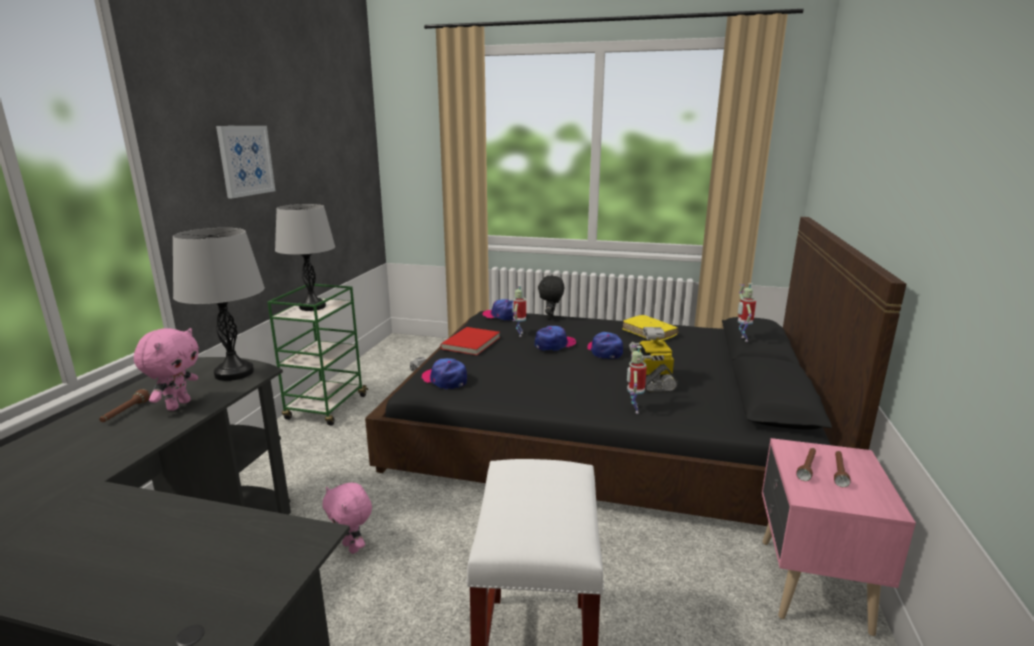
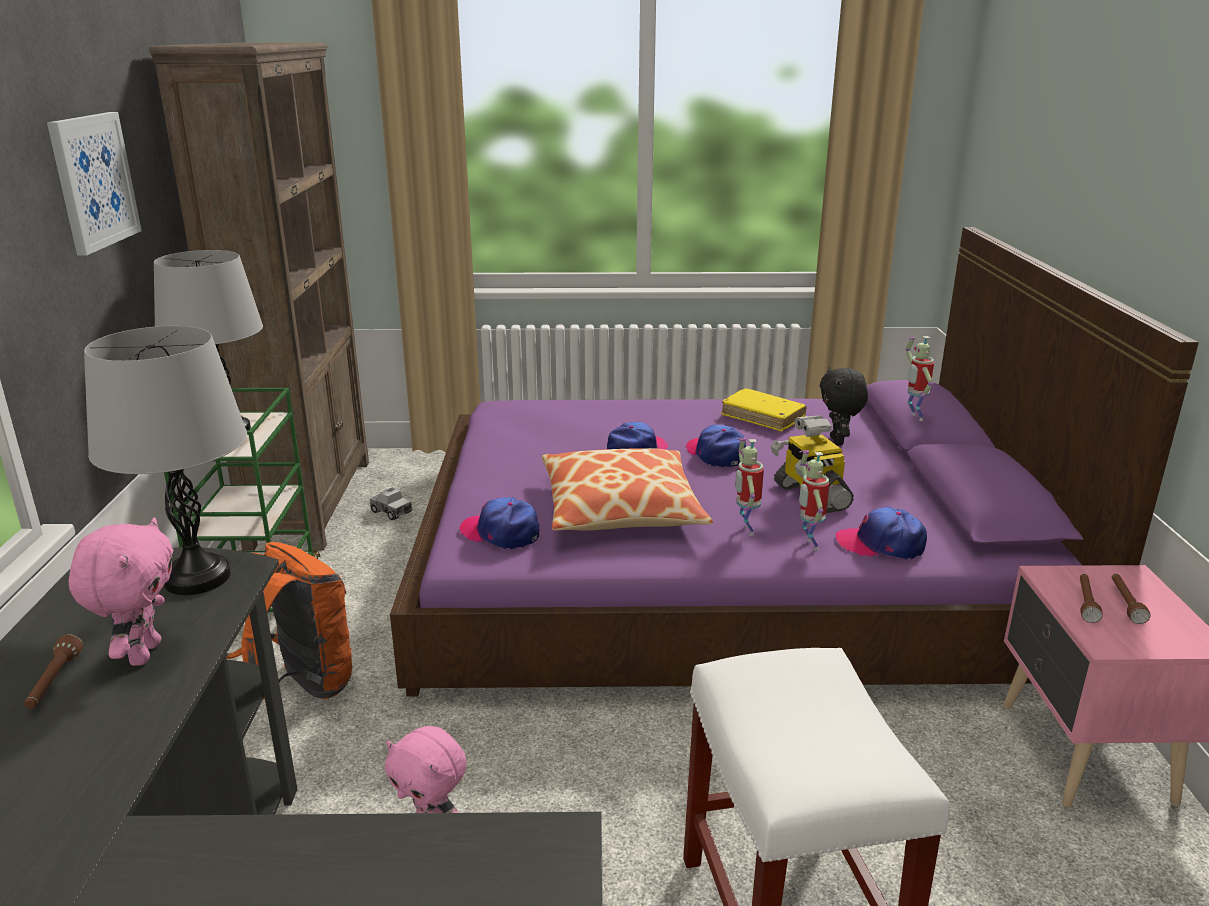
camera: 15 degrees left, 5 degrees up
black bed [365,217,906,526] -> purple bed [390,227,1199,697]
red book [440,327,500,355] -> none
cap [482,299,514,321] -> cap moved to [836,507,927,560]
toy robot [512,285,526,337] -> toy robot moved to [735,438,764,536]
black plush toy [538,275,564,320] -> black plush toy moved to [820,367,868,445]
none -> brown bookcase [149,43,369,551]
none -> orange backpack [226,542,352,699]
none -> pillow [542,448,713,530]

